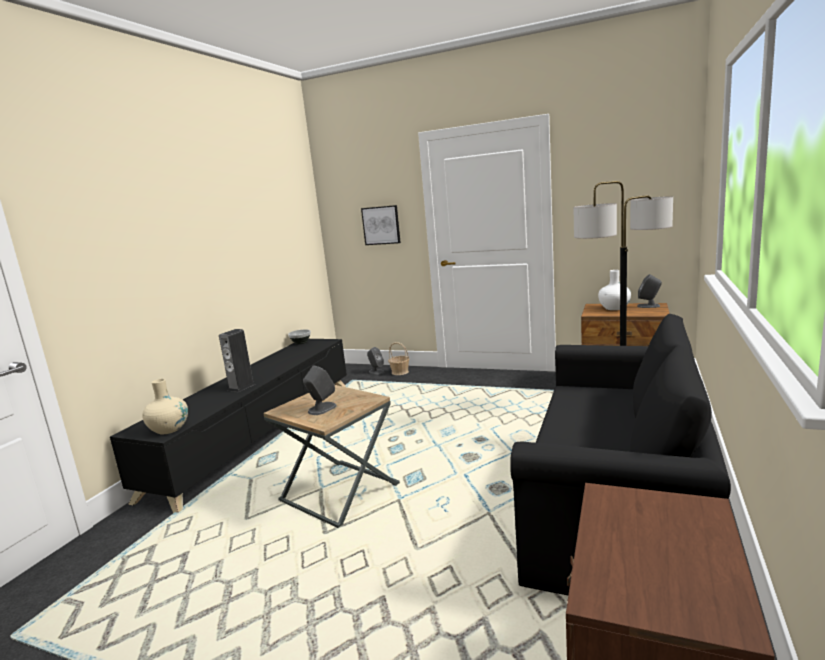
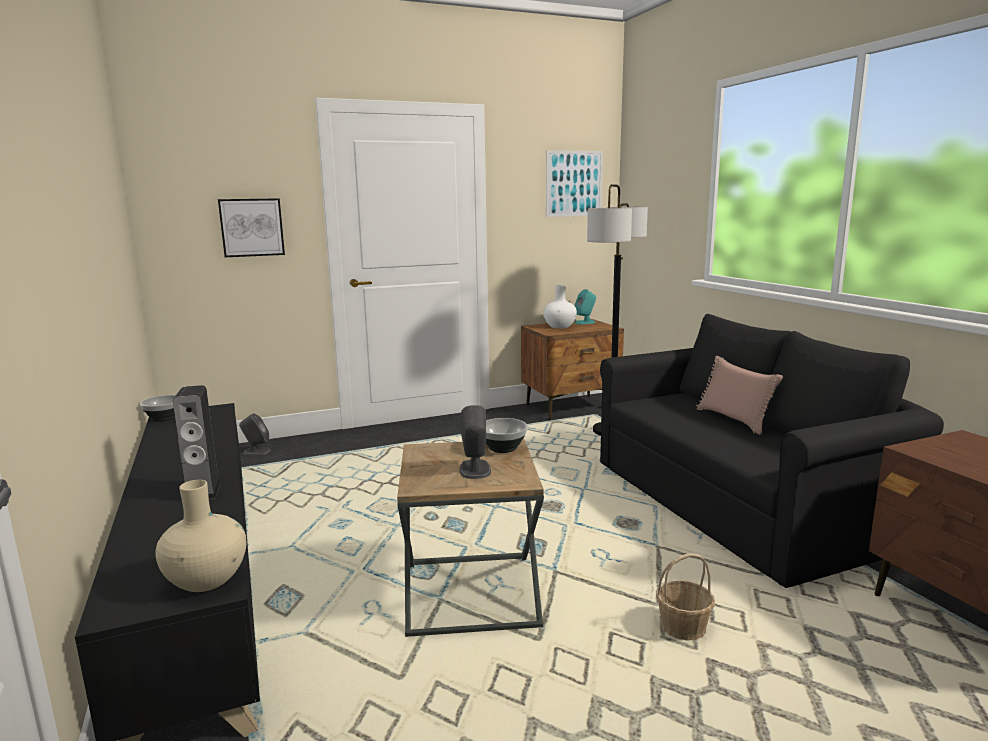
camera: 45 degrees left, 0 degrees up
basket [388,342,410,375] -> basket moved to [656,553,715,641]
grey speaker [637,274,662,308] -> turquoise speaker [574,289,596,324]
none -> bowl [486,418,527,453]
none -> picture [546,150,603,217]
none -> beige pillow [696,356,783,435]

